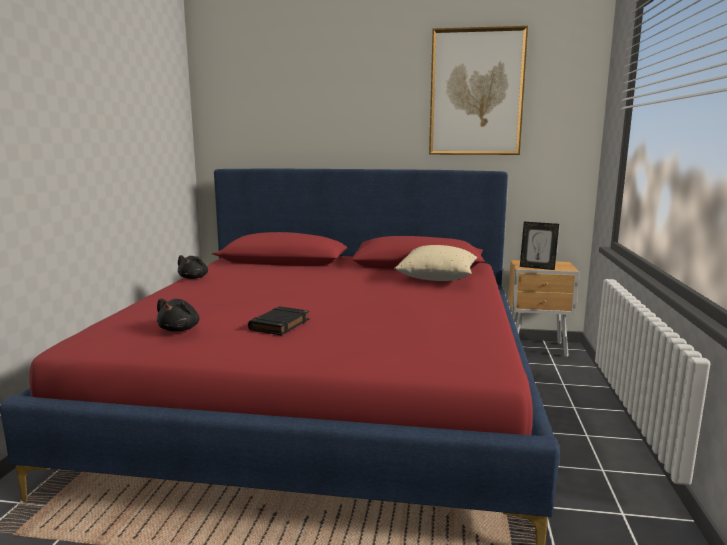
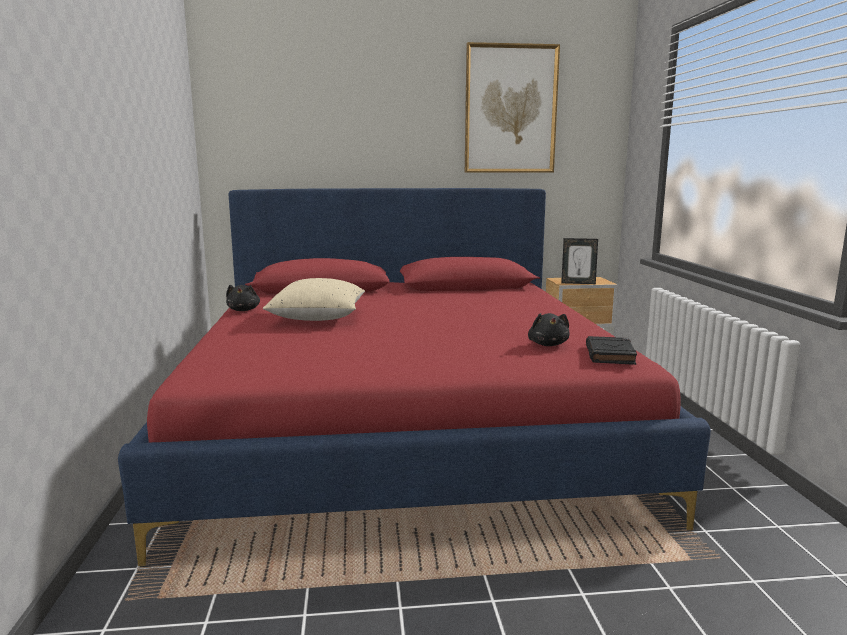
camera: 15 degrees left, 0 degrees up
black plush toy [157,298,200,331] -> black plush toy moved to [528,313,570,346]
black book [248,306,309,335] -> black book moved to [586,336,637,365]
beige pillow [394,245,477,281] -> beige pillow moved to [263,278,365,321]

